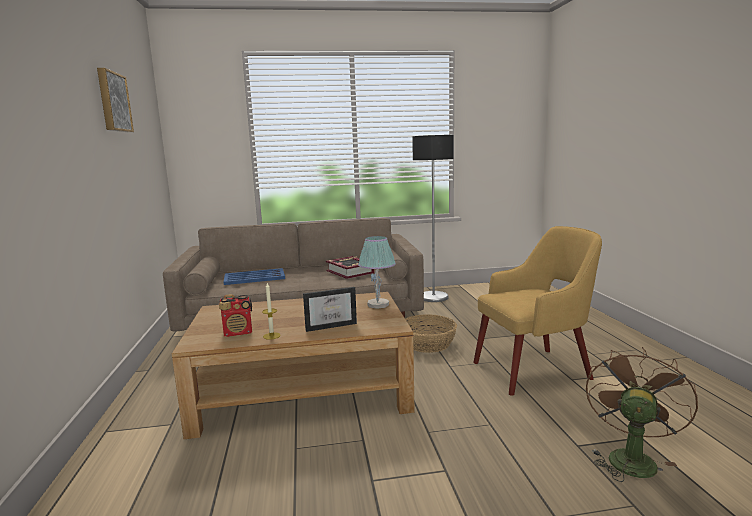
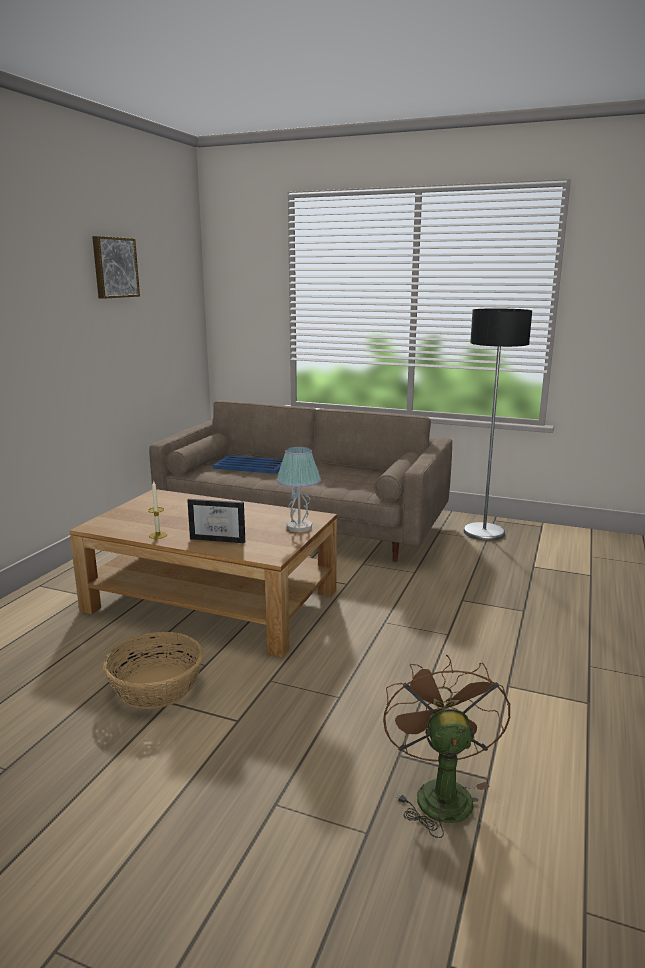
camera: 30 degrees right, 5 degrees up
radio [219,294,252,337] -> none
book [326,256,375,279] -> none
basket [405,314,457,353] -> basket moved to [103,632,203,709]
yellow armchair [473,226,602,396] -> none
brown fan [586,347,698,482] -> brown fan turned 60 degrees counterclockwise [383,655,511,838]

